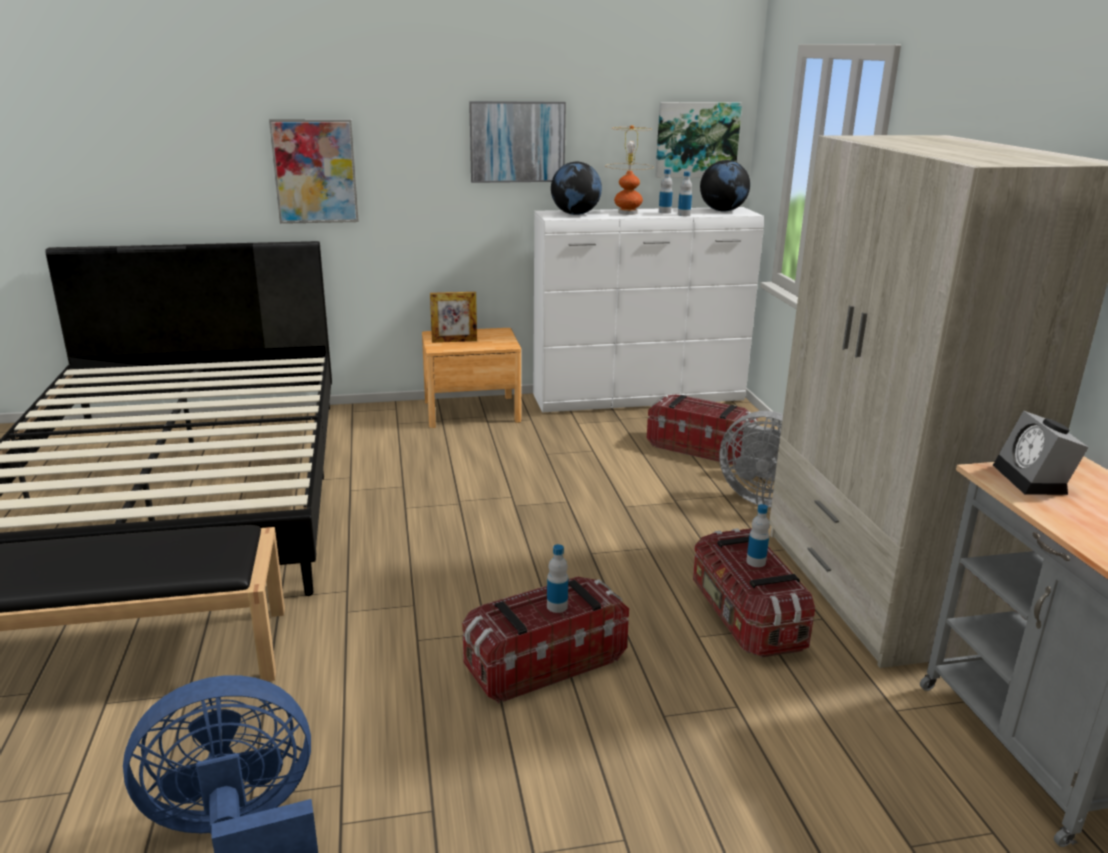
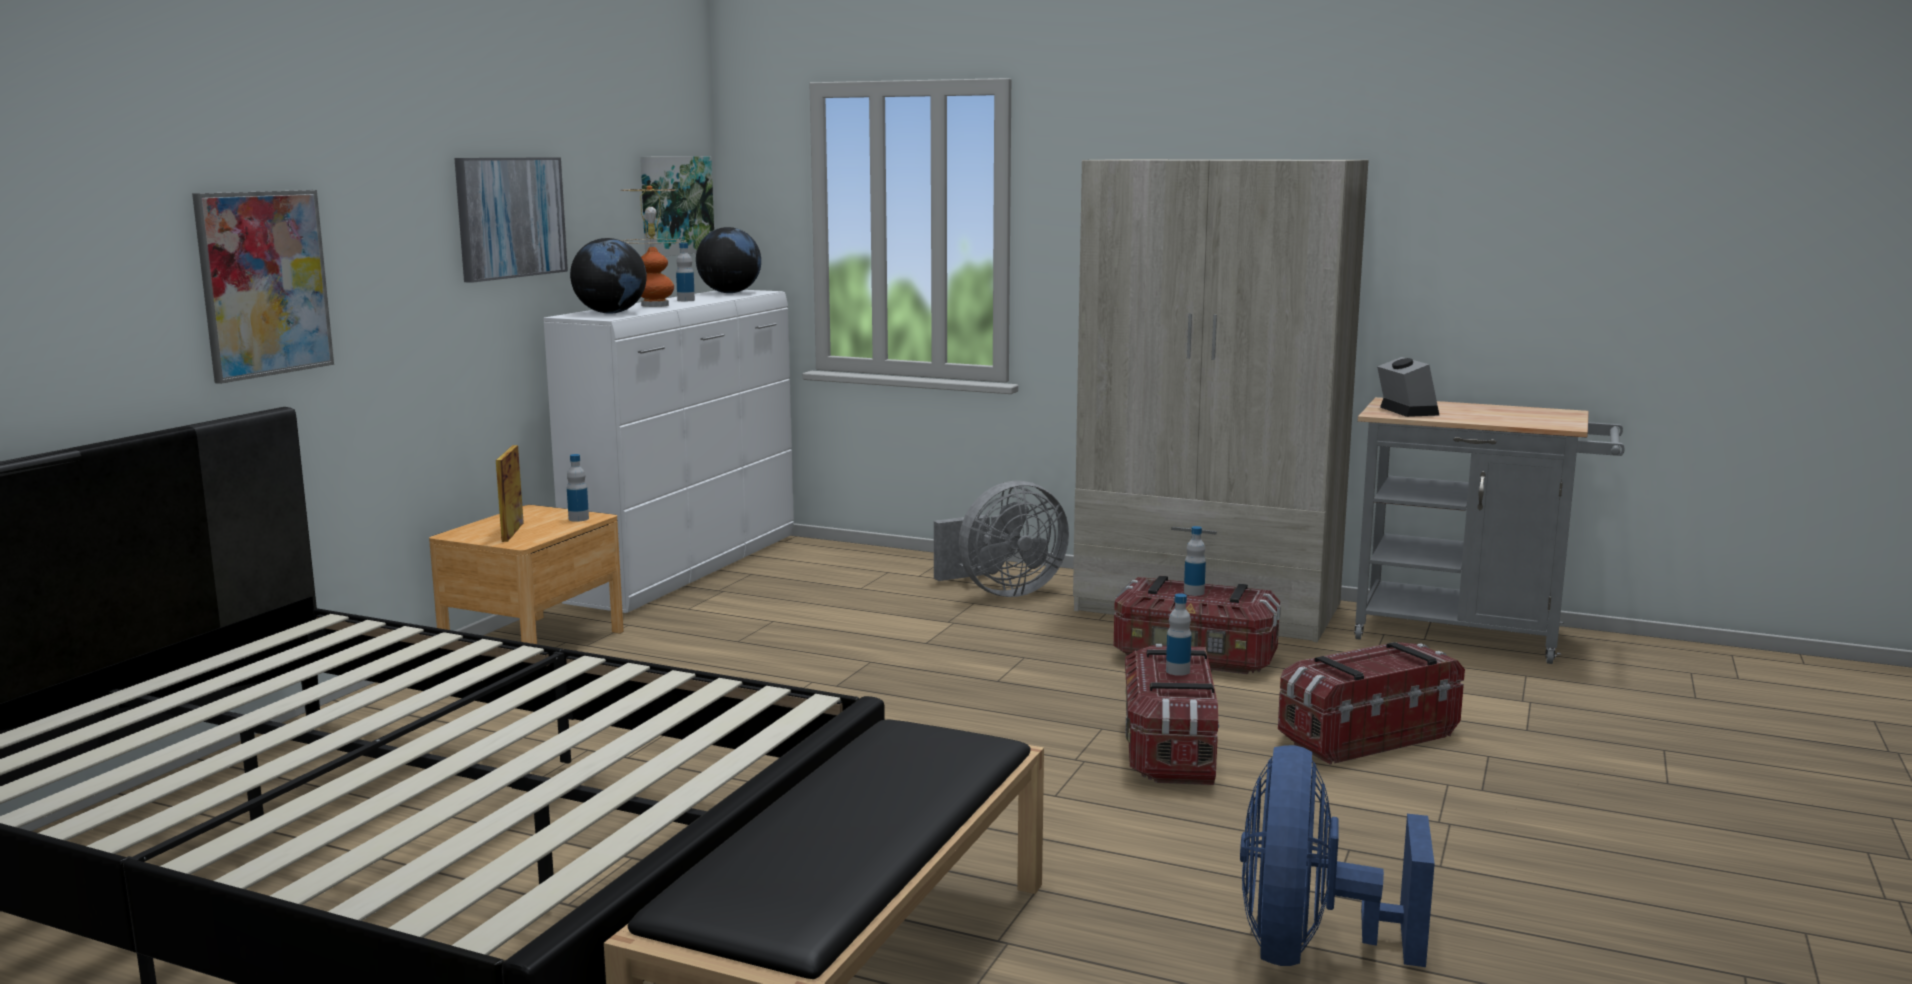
camera: 55 degrees left, 10 degrees down
picture frame [430,292,477,343] -> picture frame turned 150 degrees clockwise [496,445,524,542]
storage box [647,395,758,465] -> storage box moved to [1278,642,1465,765]
bottle [678,172,692,216] -> bottle moved to [567,454,589,522]
alarm clock [993,410,1089,495] -> alarm clock turned 135 degrees counterclockwise [1377,357,1439,417]

